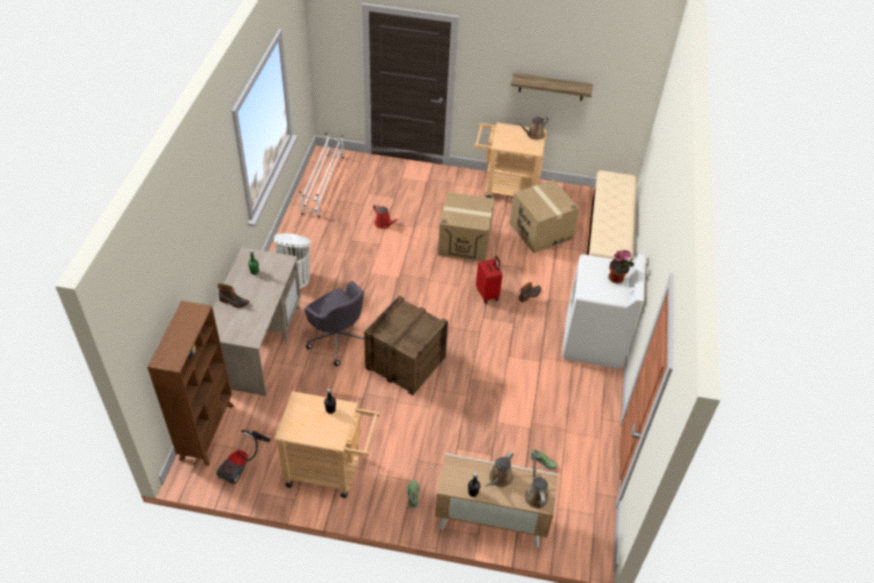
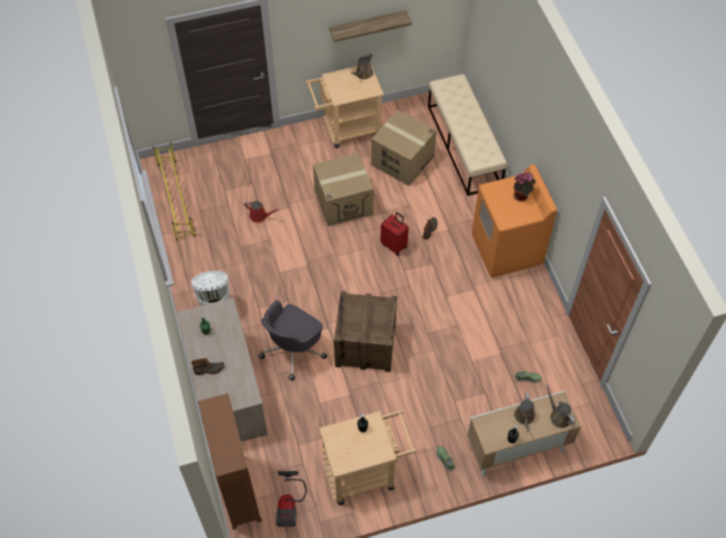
camera: 25 degrees left, 10 degrees up
white shoe rack [300,133,344,217] -> yellow shoe rack [153,143,196,241]
grey office chair [304,281,364,367] -> grey office chair turned 105 degrees clockwise [259,300,327,381]
white washing machine [562,254,646,369] -> orange washing machine [472,165,557,278]

